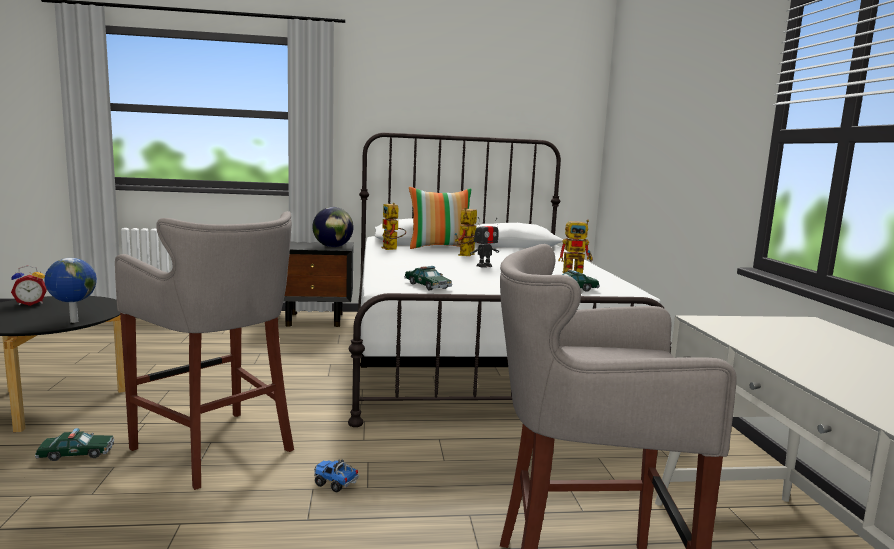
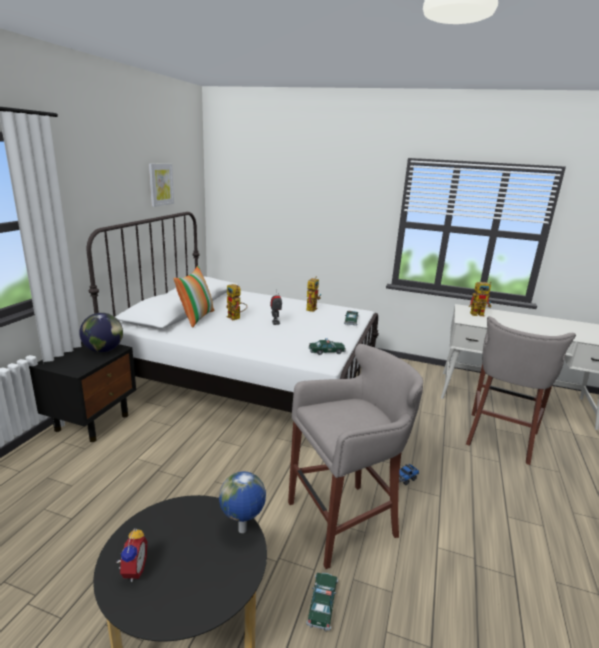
camera: 65 degrees left, 10 degrees up
toy robot [381,203,406,250] -> toy robot moved to [469,282,491,316]
none -> picture [149,163,174,207]

